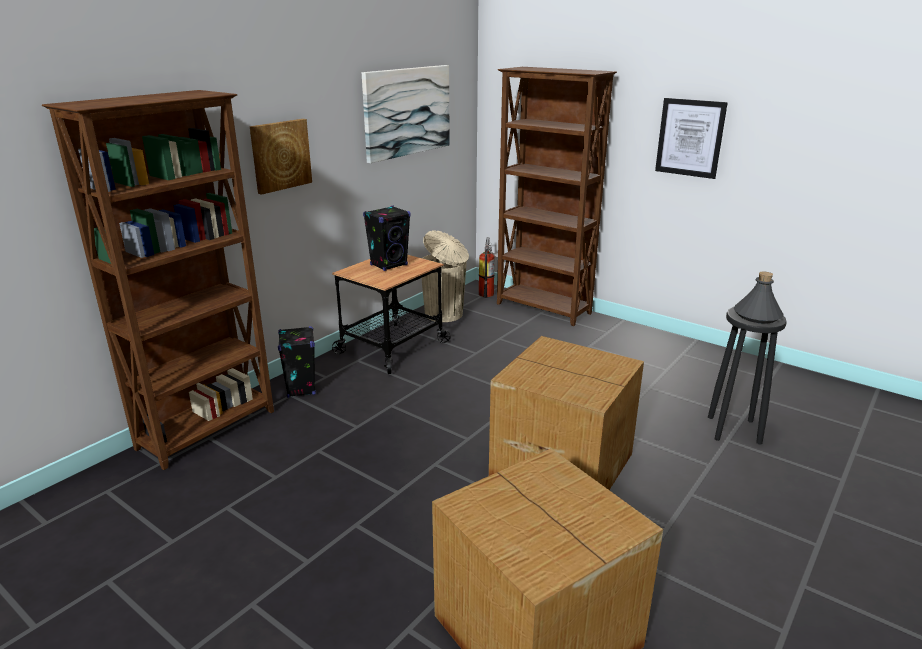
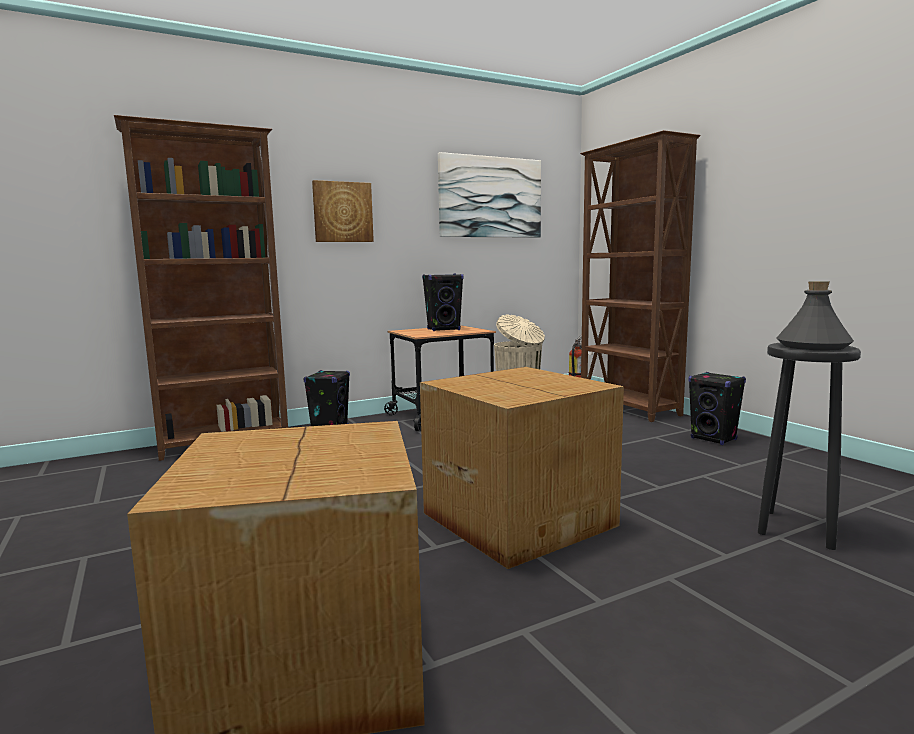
camera: 25 degrees right, 15 degrees down
picture [655,98,728,179] -> none
none -> black speaker [688,372,746,445]

